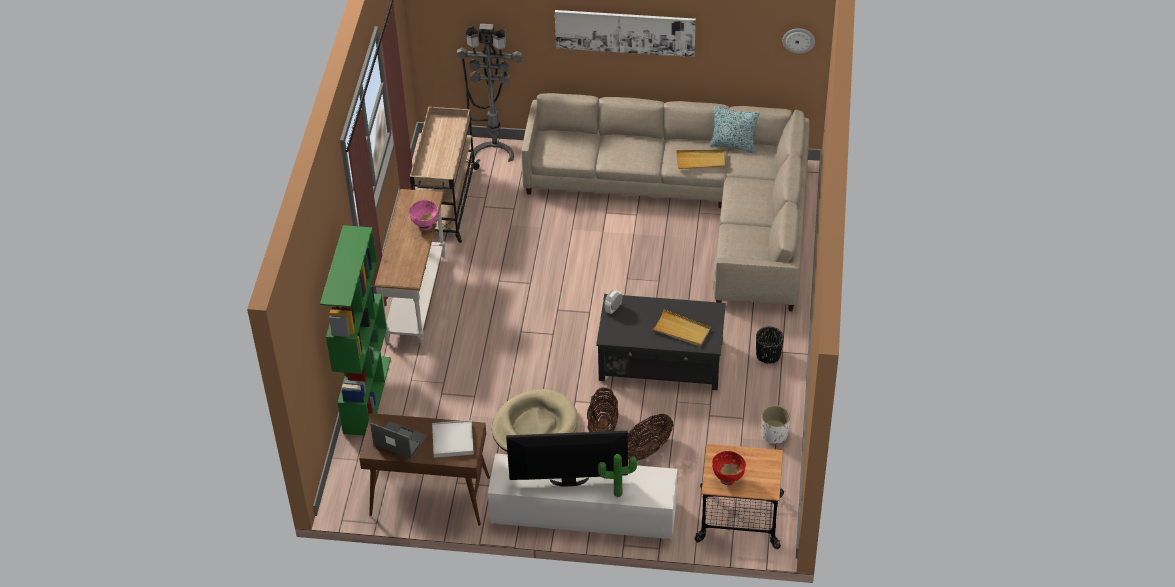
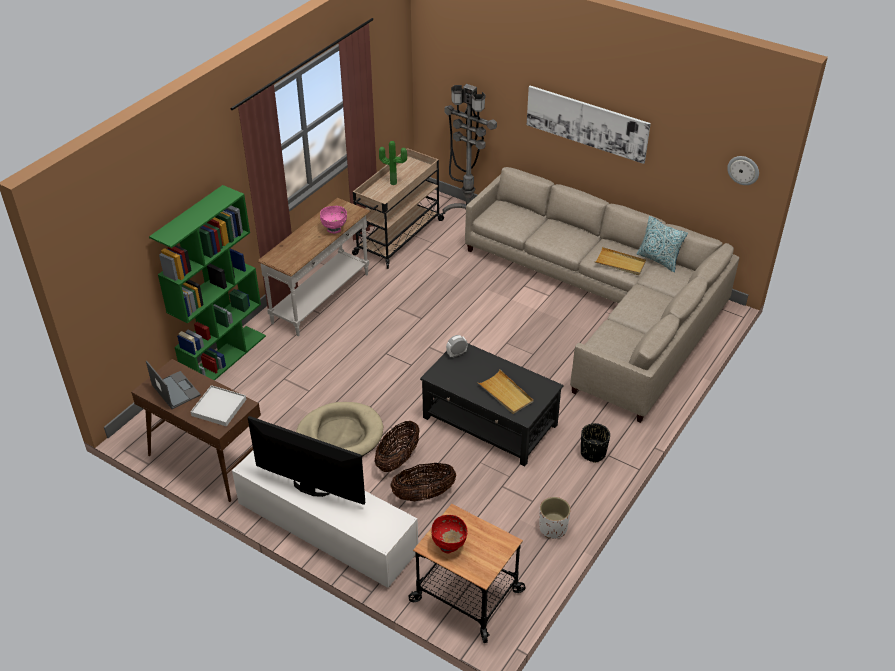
camera: 25 degrees right, 5 degrees down
potted plant [598,454,637,497] -> potted plant moved to [379,141,407,185]

